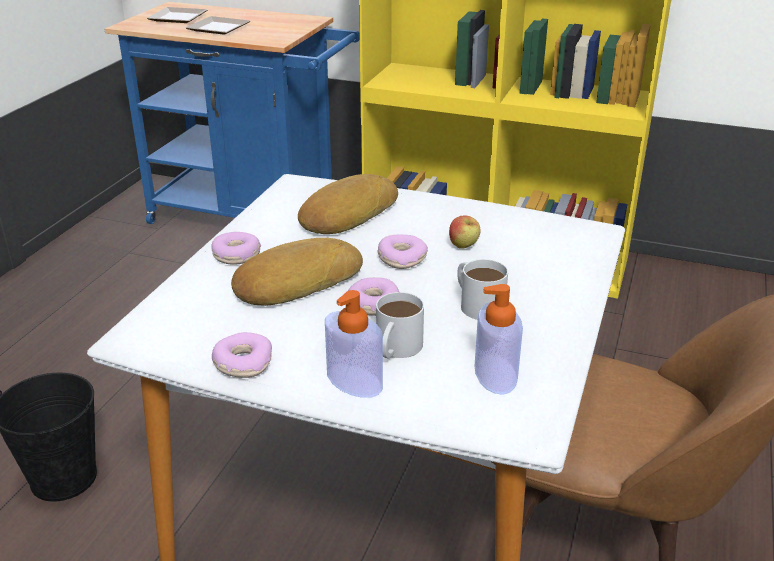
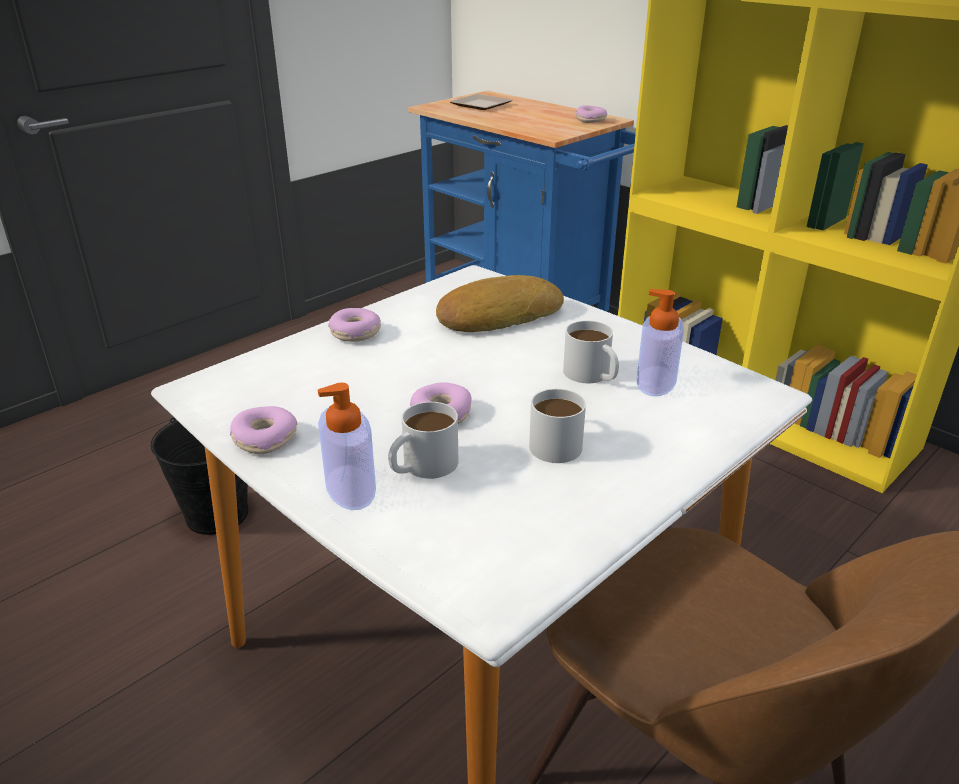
camera: 25 degrees right, 0 degrees up
plate [186,16,250,35] -> none
bread [231,238,363,306] -> none
donut [377,234,428,269] -> donut moved to [576,105,607,123]
apple [449,215,481,248] -> white mug [563,321,619,383]
soap dispenser [475,284,523,395] -> soap dispenser moved to [636,289,684,396]

